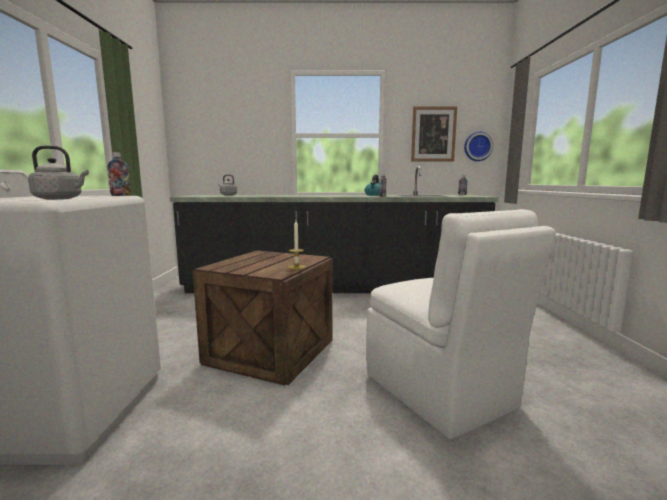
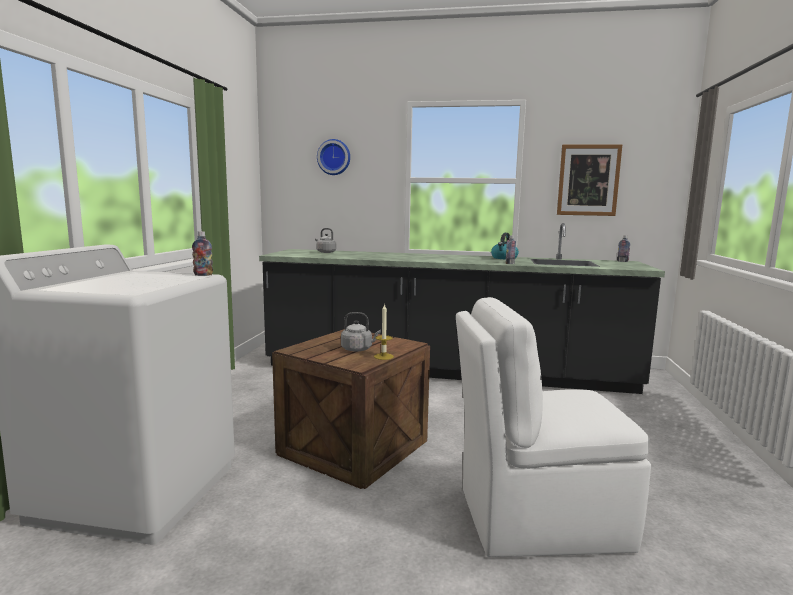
camera: 10 degrees right, 0 degrees up
grey kettle [28,146,89,200] -> grey kettle moved to [341,312,381,352]
white chair [366,209,556,440] -> white chair turned 105 degrees clockwise [456,297,651,557]
wall clock [464,132,493,161] -> wall clock moved to [317,139,350,175]

